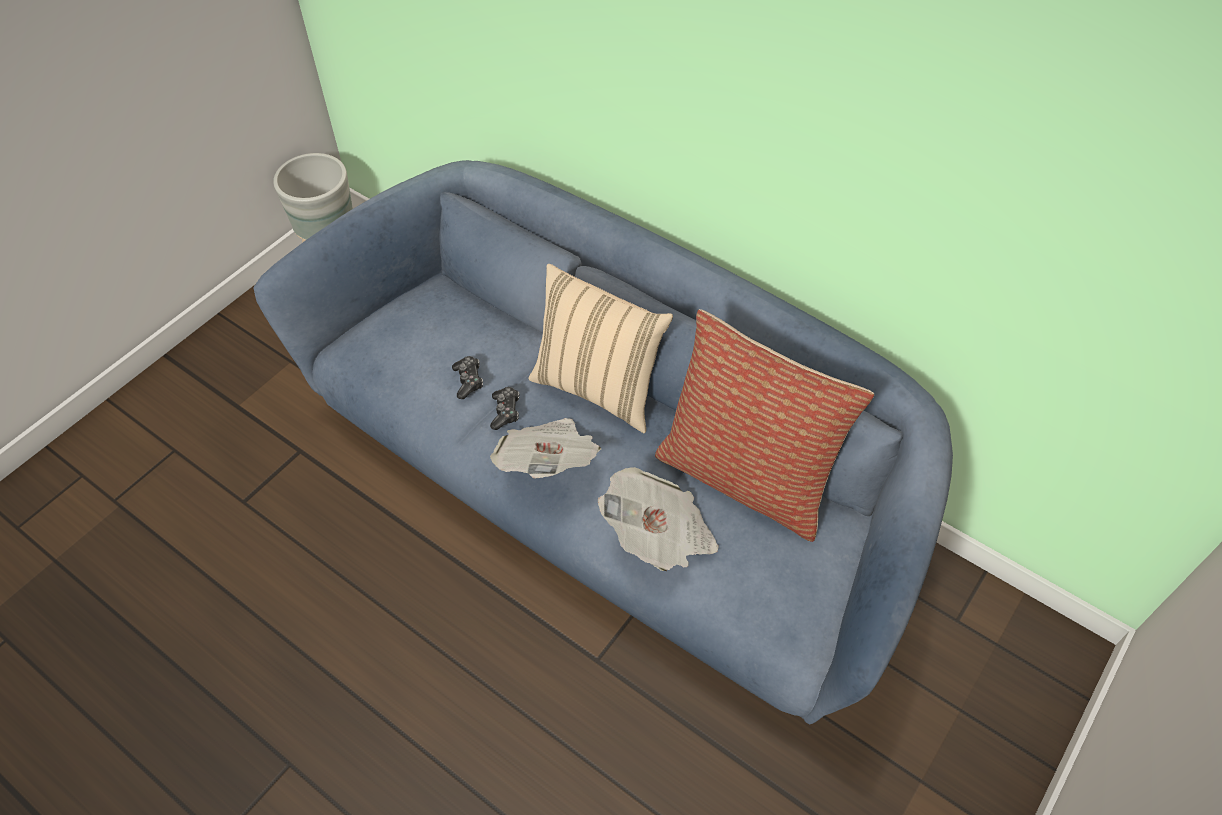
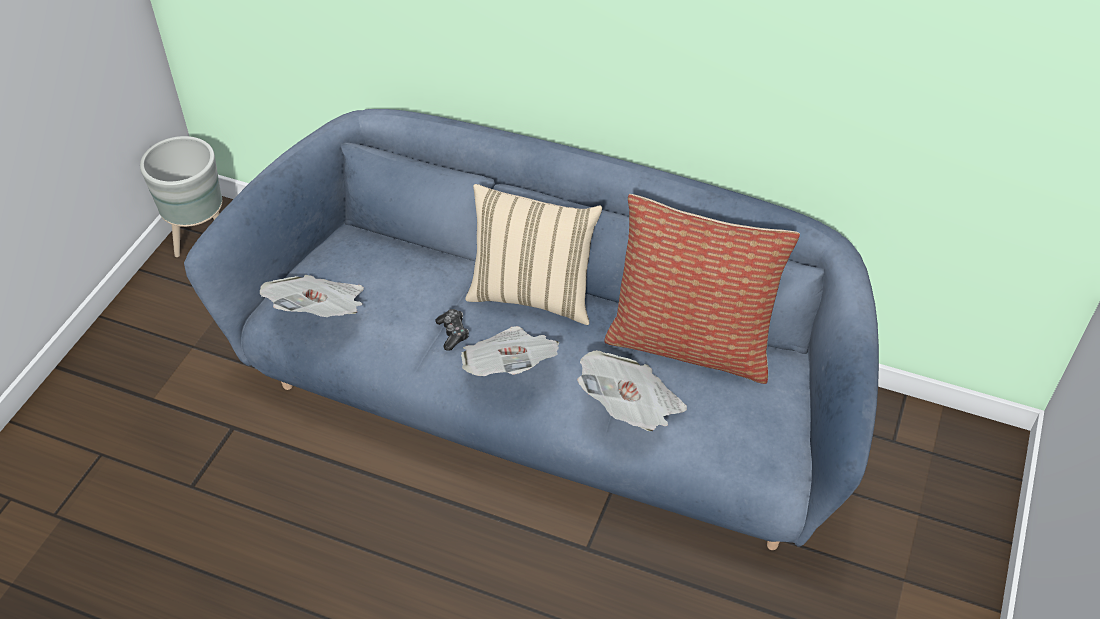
camera: 15 degrees left, 5 degrees down
game controller [452,356,483,399] -> none
none -> newspaper [260,275,364,317]

